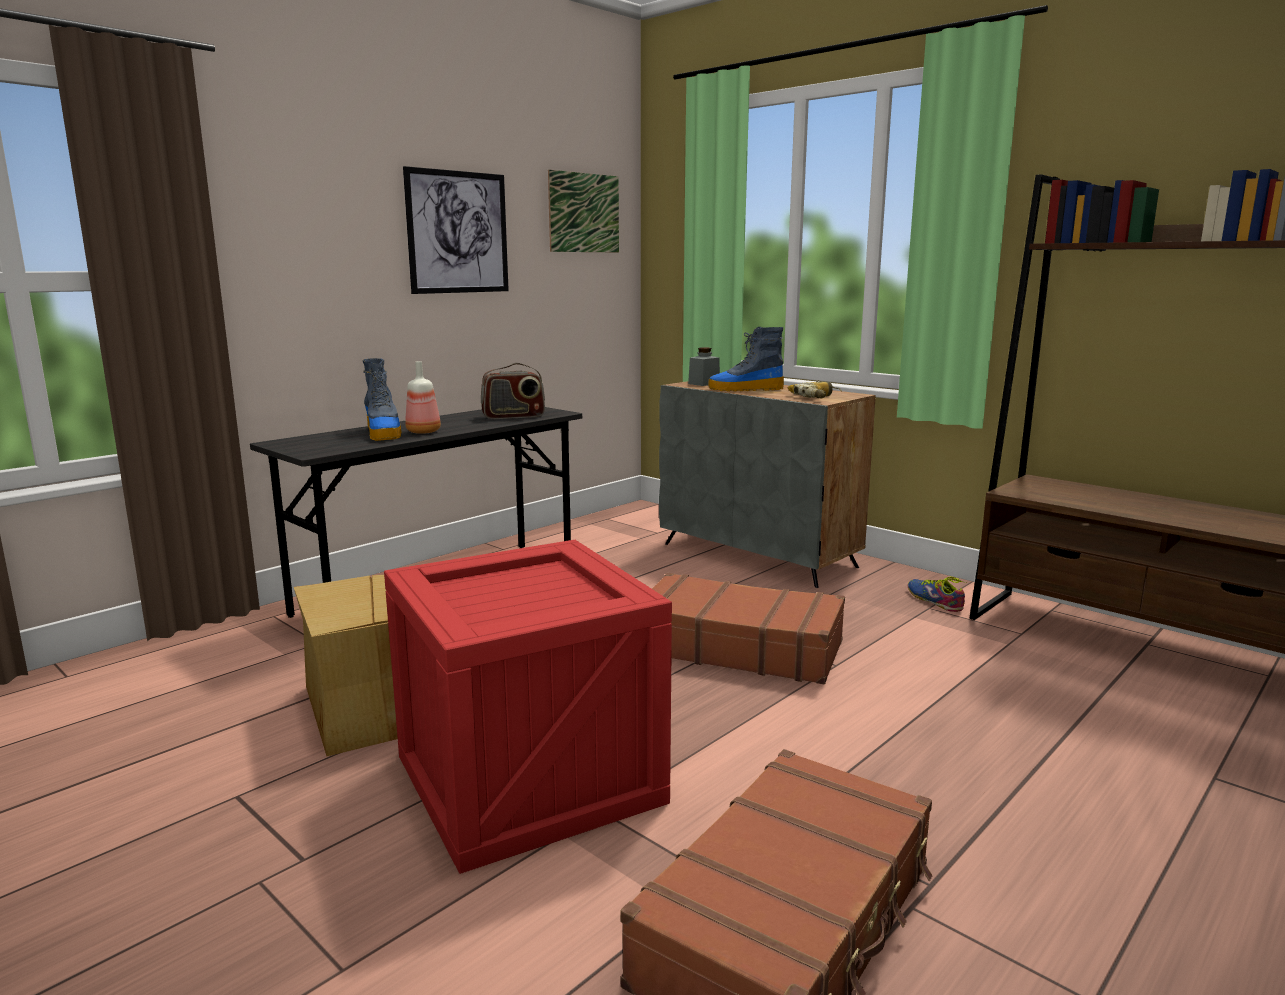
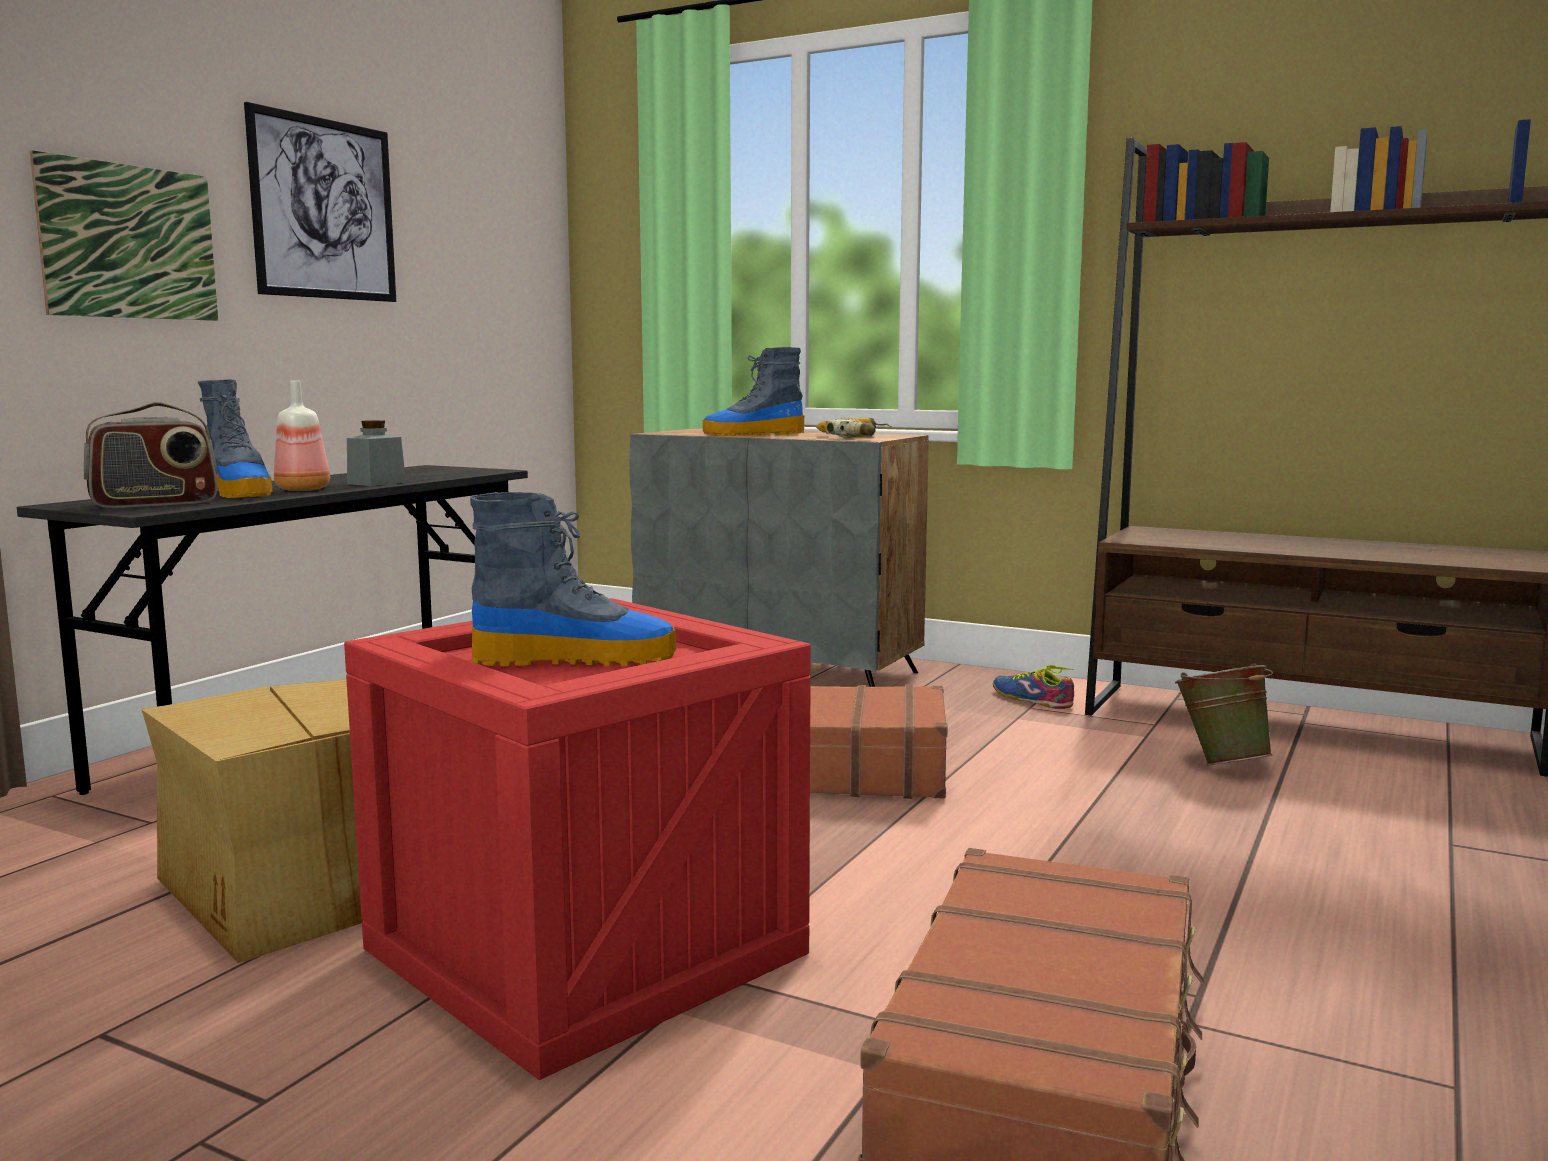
camera: 15 degrees left, 5 degrees down
radio [481,363,545,419] -> radio moved to [84,402,218,508]
picture [548,170,619,252] -> picture moved to [30,150,218,321]
grey jar [688,347,720,386] -> grey jar moved to [347,420,406,486]
none -> boot [470,492,676,666]
none -> green bucket [1175,663,1273,765]

